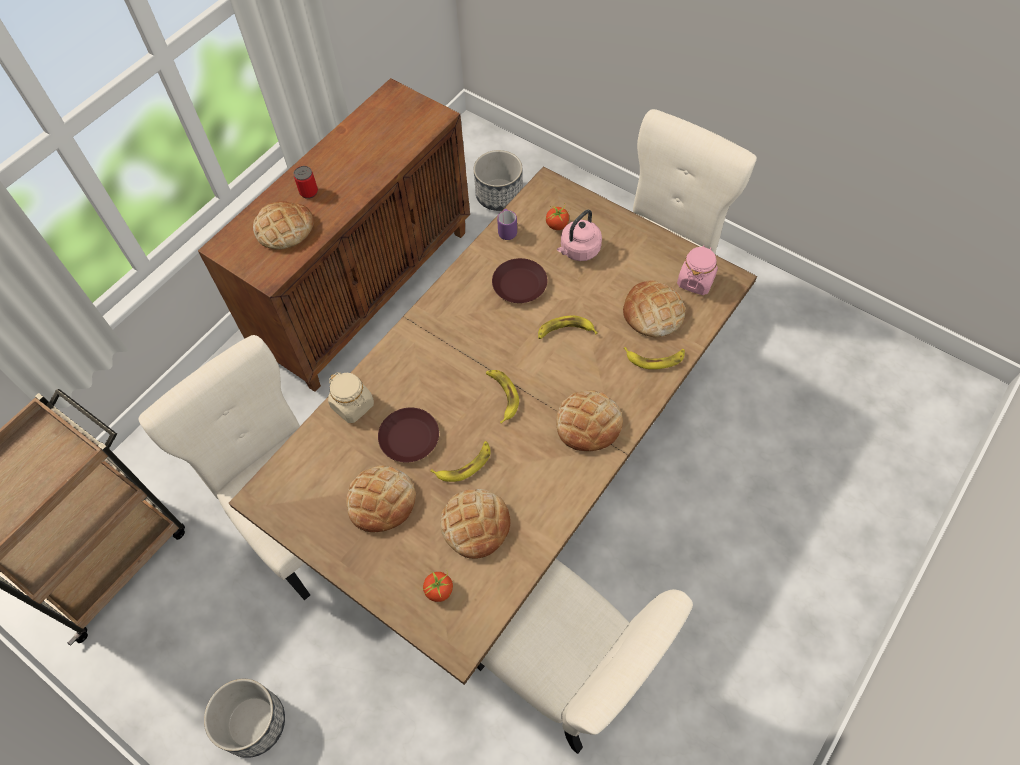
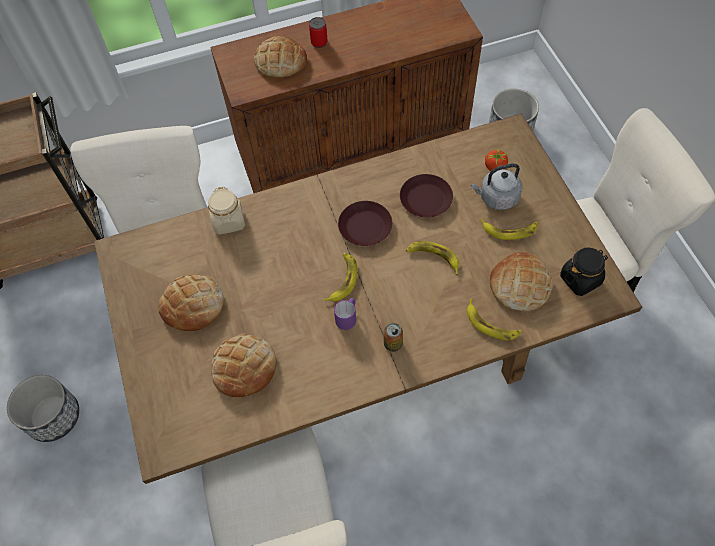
camera: 35 degrees right, 0 degrees up
brown plate [378,408,439,462] -> brown plate moved to [338,201,392,246]
tomato [422,570,453,602] -> none
banana [430,441,491,482] -> banana moved to [480,219,537,240]
purple mug [497,209,517,240] -> purple mug moved to [334,298,356,330]
bread [556,390,623,452] -> can [384,323,403,352]
pink kettle [557,209,602,261] -> grey kettle [471,163,522,210]
pink jar [677,245,718,295] -> black jar [560,247,608,296]

